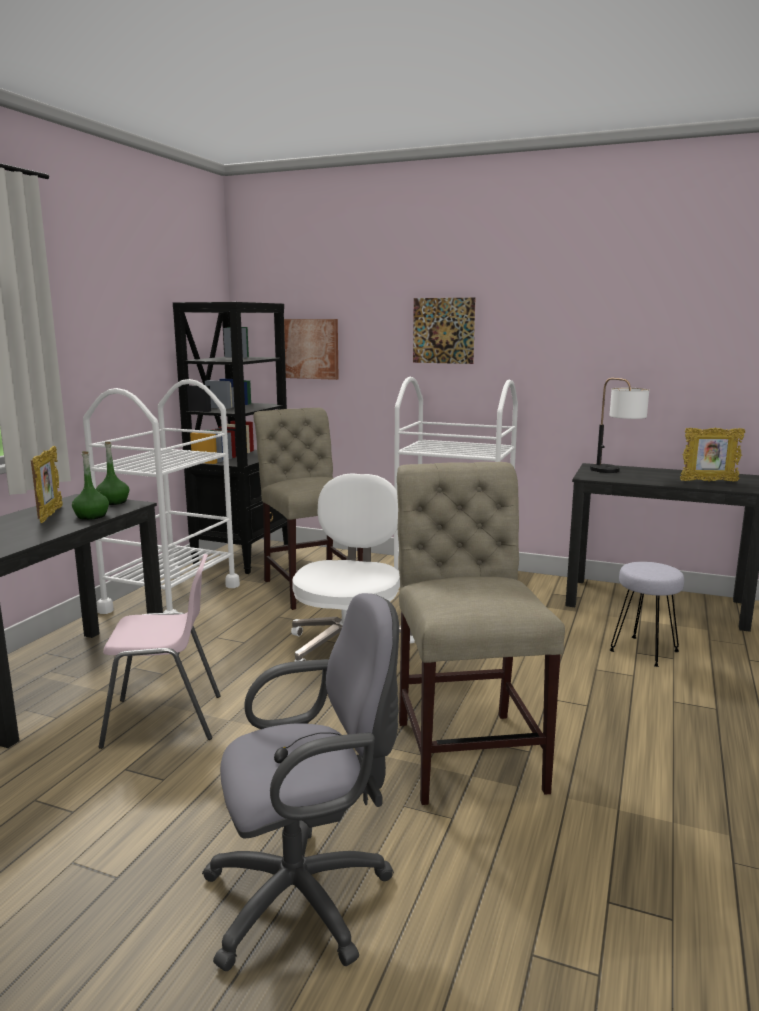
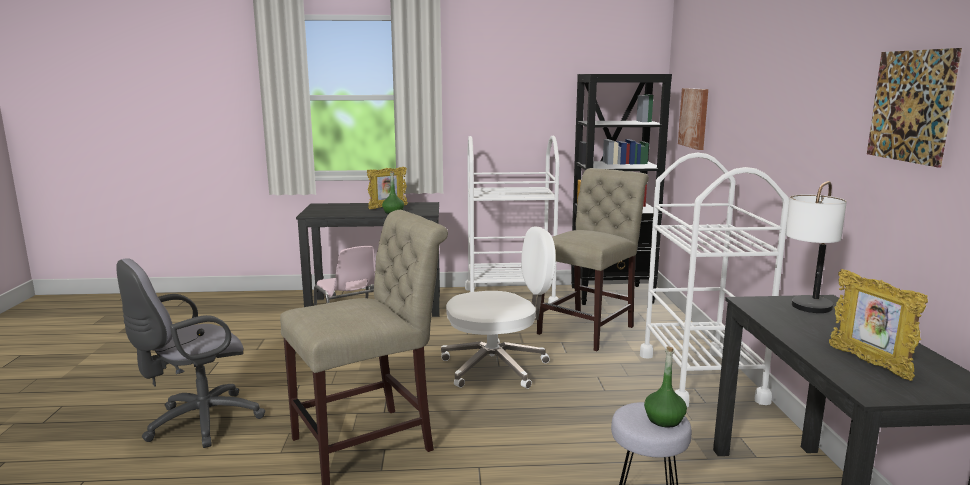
camera: 65 degrees right, 0 degrees up
green bottle [96,442,129,505] -> green bottle moved to [644,346,687,428]
grey office chair [202,593,399,971] -> grey office chair turned 90 degrees clockwise [116,258,265,448]
picture [413,298,475,364] -> picture moved to [867,48,962,168]

